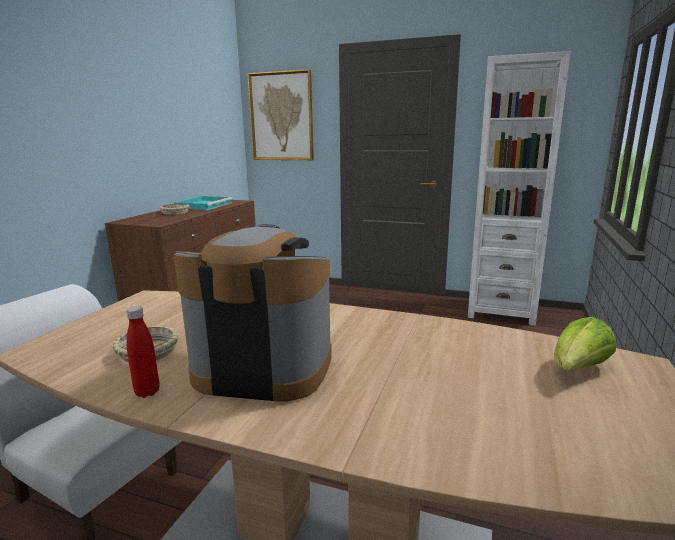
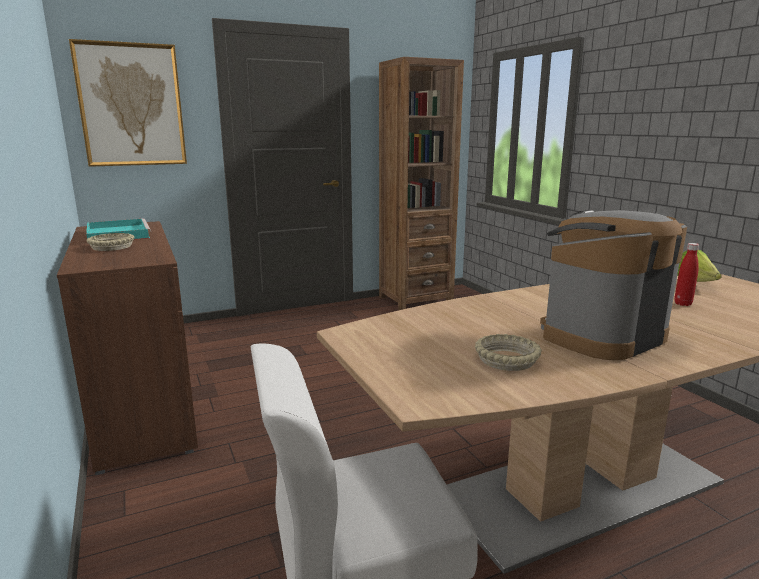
camera: 45 degrees left, 0 degrees up
red bottle [126,306,160,398] -> red bottle moved to [674,243,699,306]
white bookcase [468,51,571,326] -> brown bookcase [379,57,464,310]

